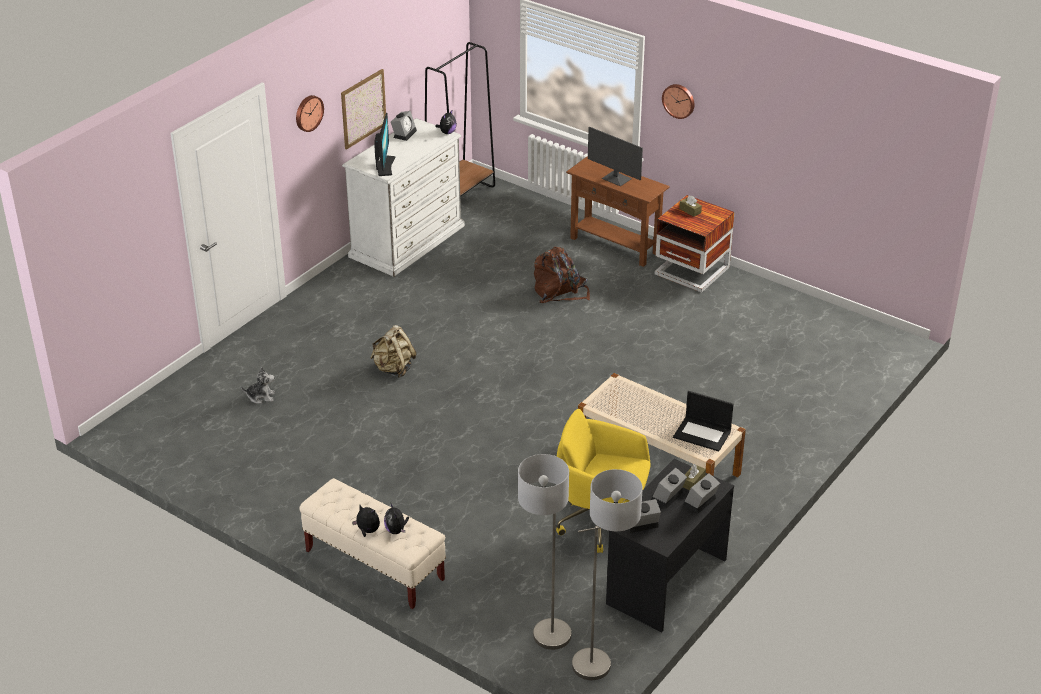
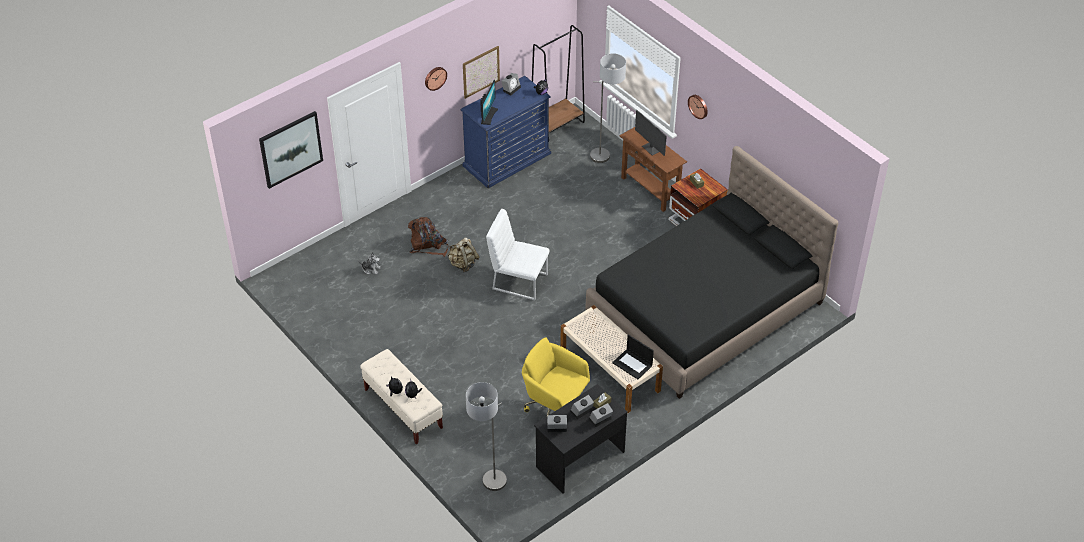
camera: 15 degrees right, 10 degrees up
white dresser [342,118,465,277] -> blue dresser [460,76,551,188]
brown backpack [534,247,590,303] -> brown backpack moved to [408,217,448,257]
grey floor lamp [572,469,643,680] -> grey floor lamp moved to [590,53,626,163]
none -> picture [259,111,323,189]
none -> white chair [486,209,549,301]
none -> black bed [585,146,838,399]

